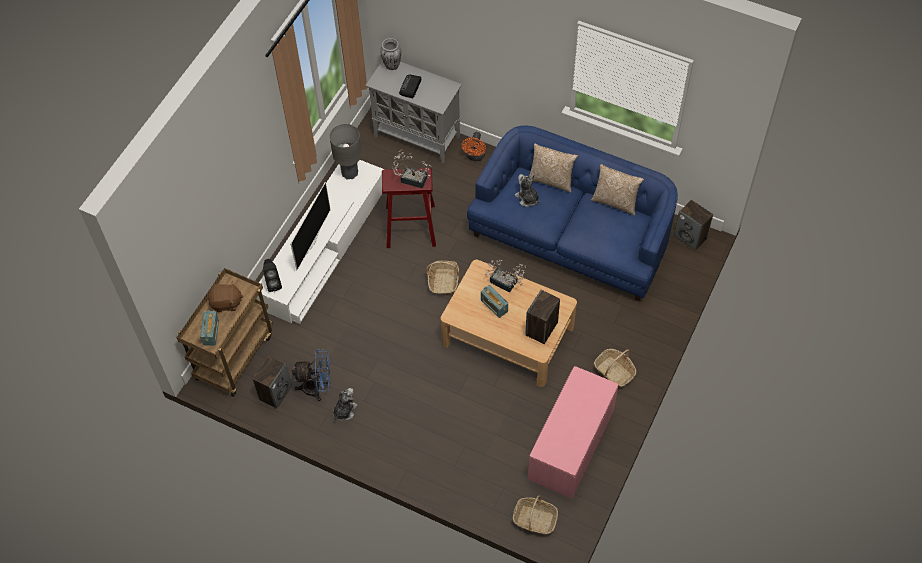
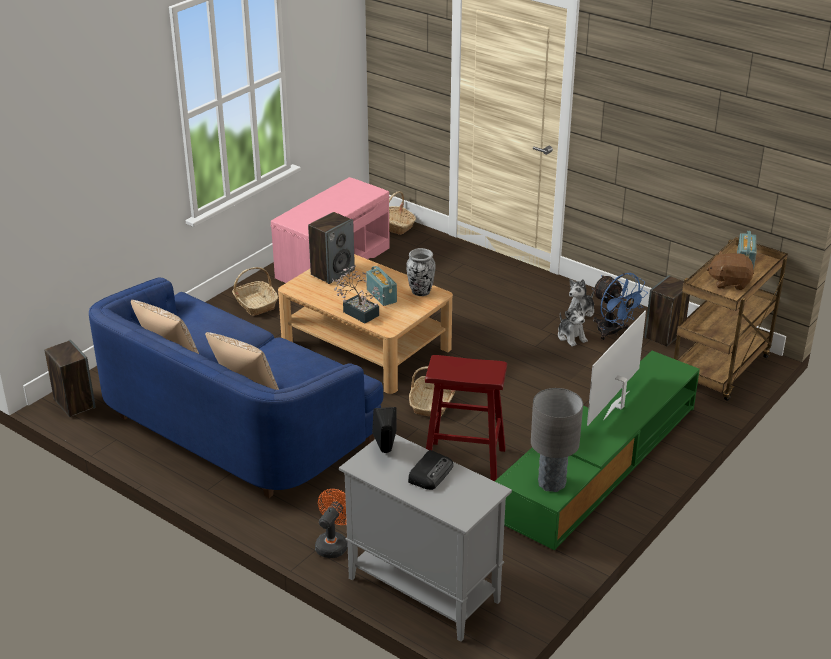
camera: 170 degrees left, 25 degrees down
white tv stand [256,160,385,324] -> green tv stand [495,351,700,550]
black speaker [263,259,282,292] -> black speaker moved to [372,407,397,453]
blue fan [292,349,330,401] -> blue fan turned 135 degrees counterclockwise [592,273,648,341]
vase [380,38,401,70] -> vase moved to [406,248,436,296]
potted plant [393,149,431,188] -> none
plush toy [515,174,540,207] -> plush toy moved to [558,303,588,347]

